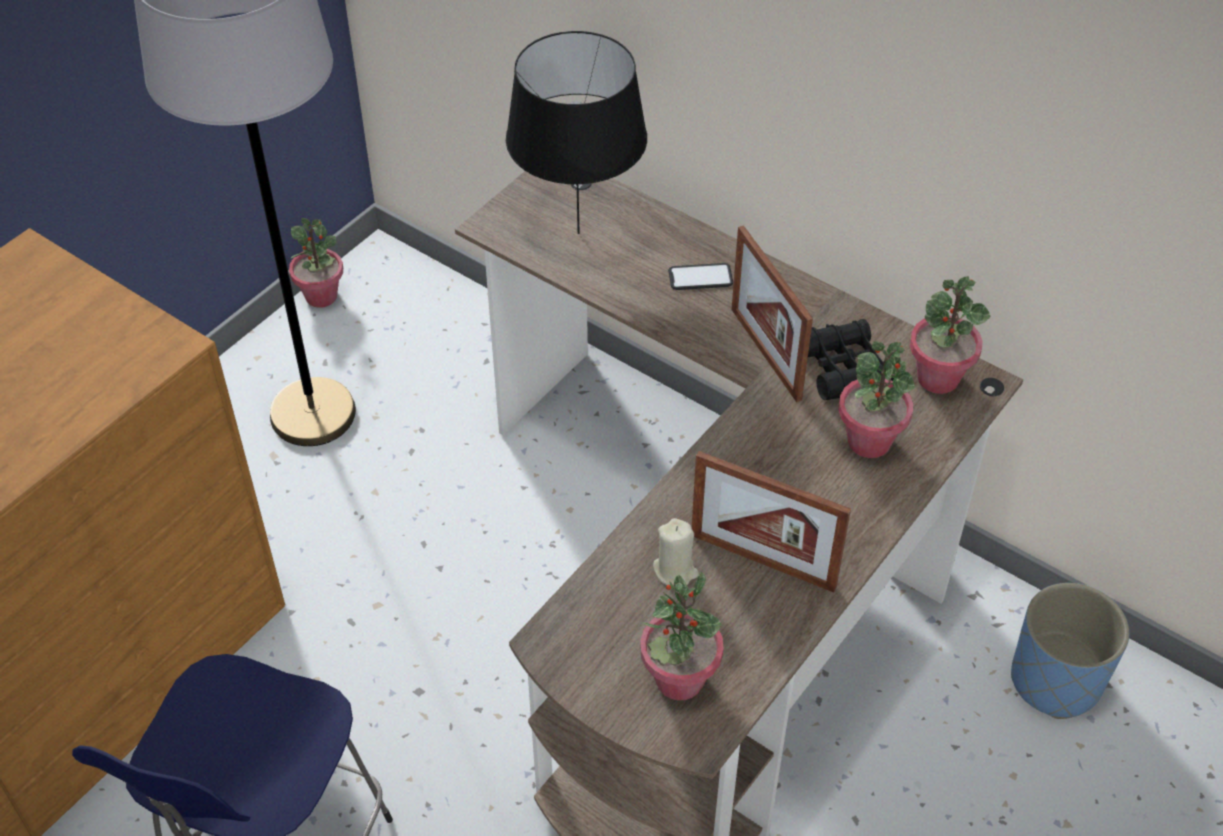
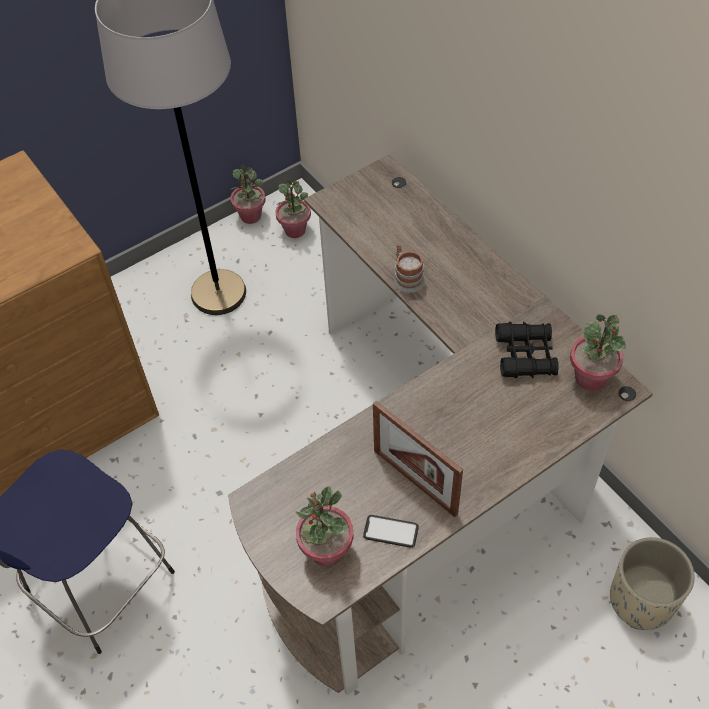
camera: 20 degrees right, 5 degrees up
black table lamp [506,31,647,234] -> none
beige candle [653,518,699,586] -> none
phone [668,263,733,290] -> phone moved to [363,515,419,548]
picture frame [732,225,813,402] -> none
potted plant [838,342,915,458] -> potted plant moved to [275,179,311,238]
blue planter [1011,583,1129,719] -> beige planter [610,537,695,630]
none -> mug [394,244,424,293]

